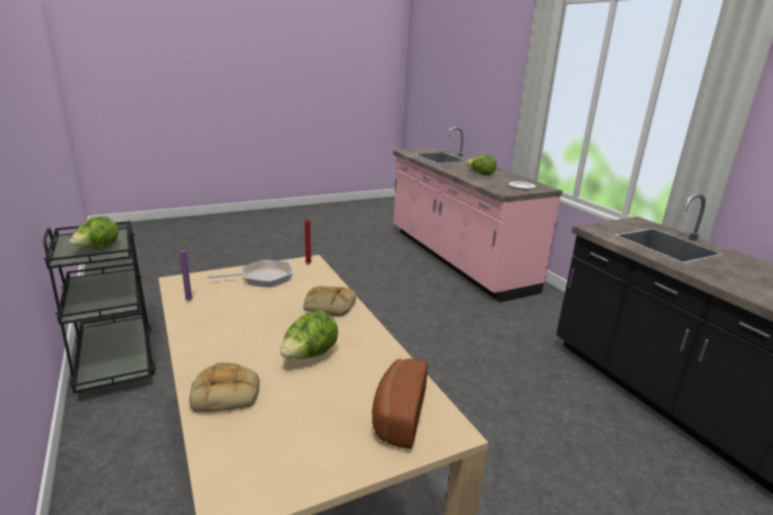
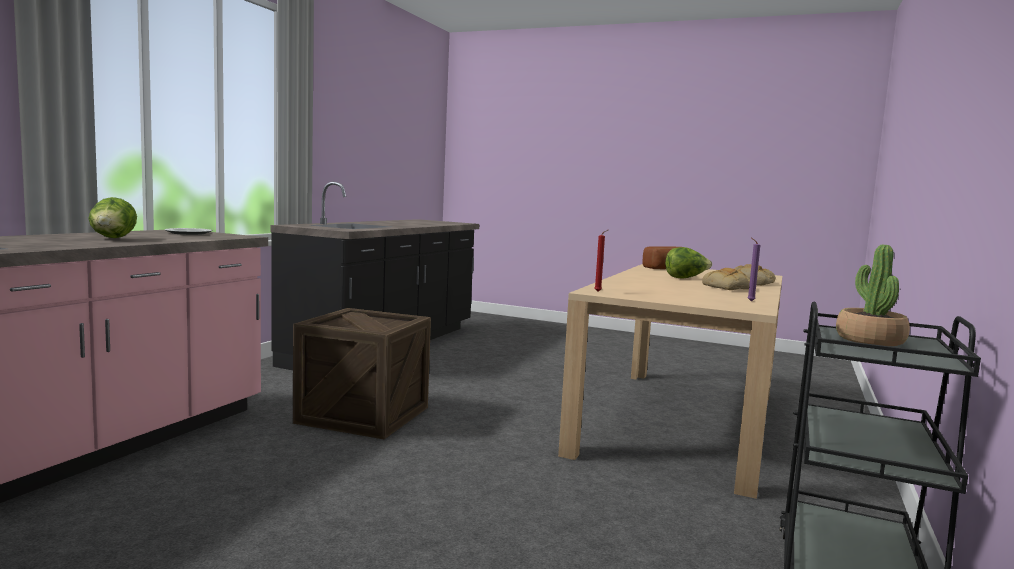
camera: 130 degrees left, 15 degrees down
lettuce [69,216,119,248] -> potted plant [836,245,910,346]
frying pan [208,259,293,287] -> none
bread [303,286,356,317] -> bread moved to [702,268,750,290]
none -> crate [293,308,431,439]

